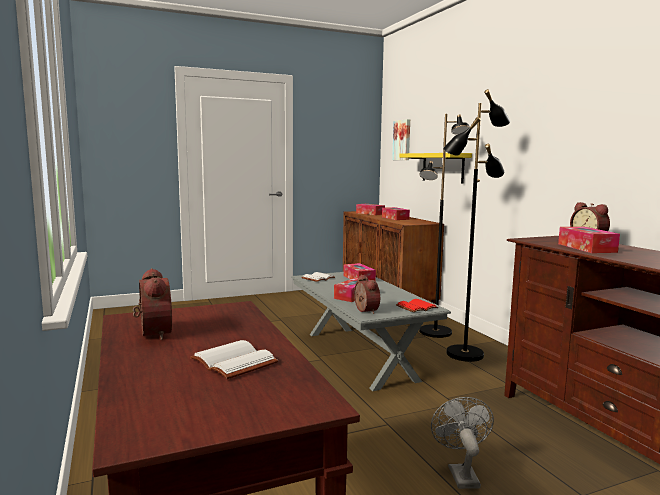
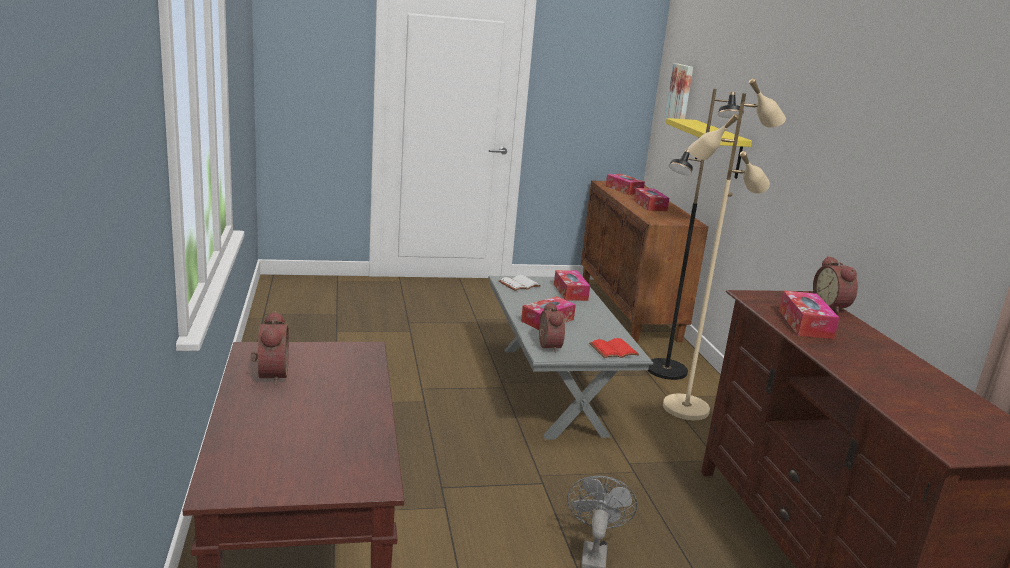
camera: 10 degrees right, 10 degrees up
white book [190,340,278,379] -> none
black floor lamp [443,89,510,362] -> beige floor lamp [663,78,786,420]

